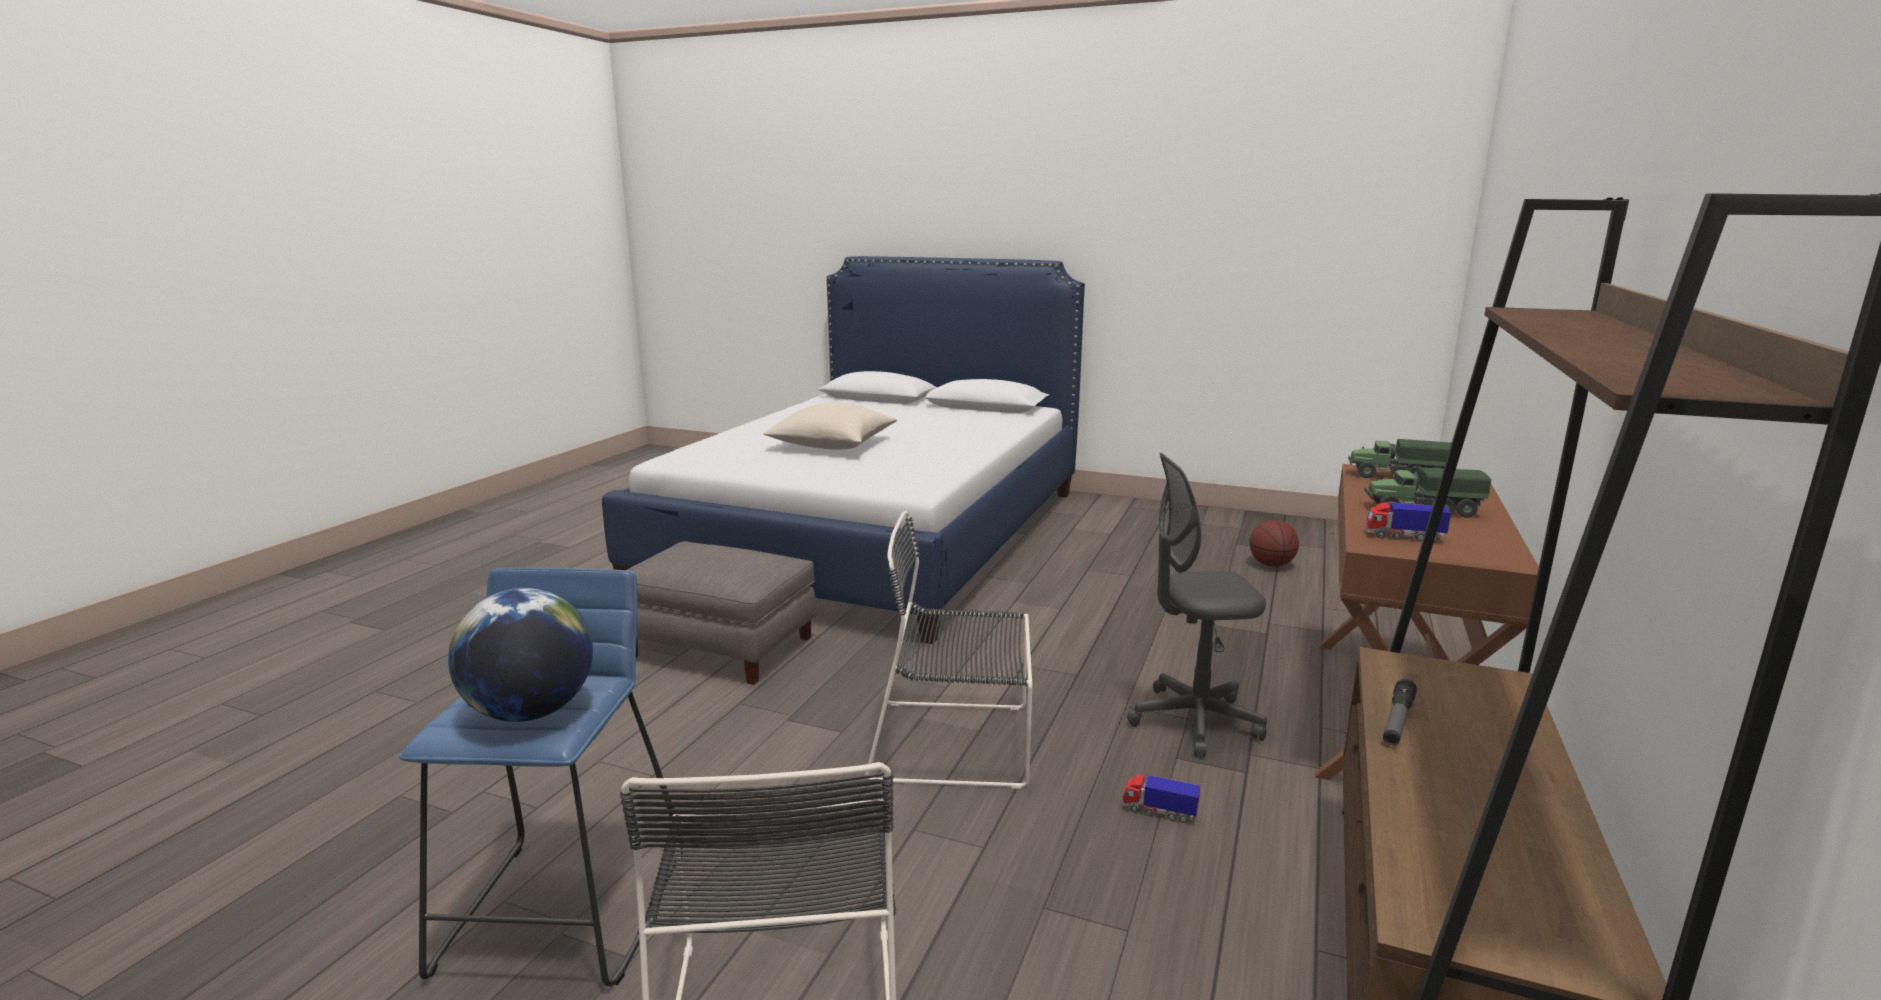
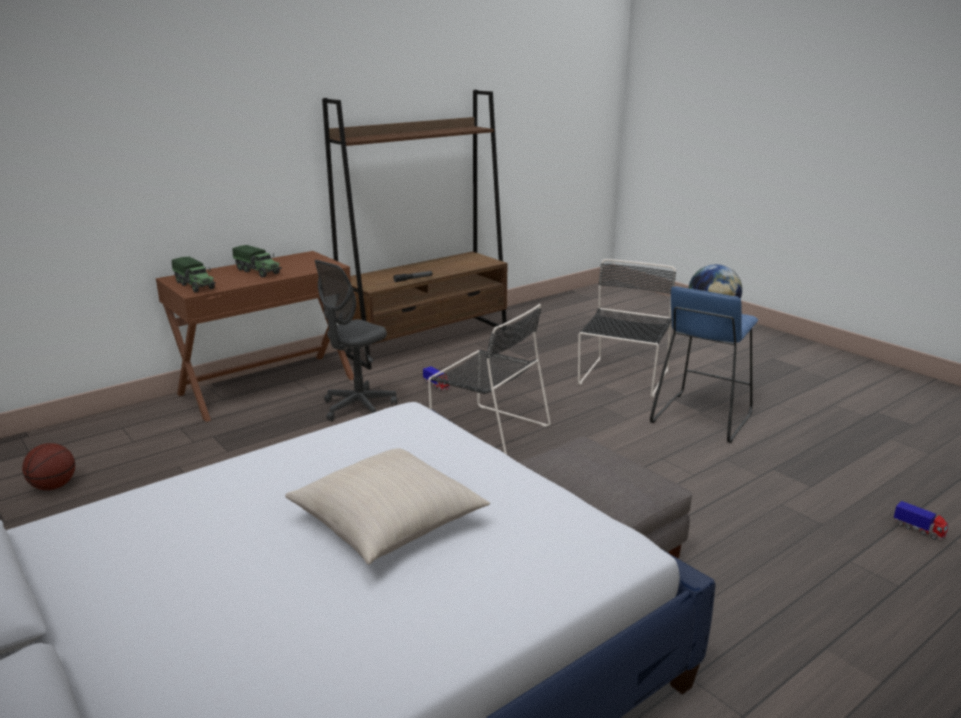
camera: 150 degrees left, 5 degrees up
grey office chair [1127,453,1267,757] -> grey office chair turned 105 degrees clockwise [315,260,397,421]
toy truck [1366,502,1451,543] -> toy truck moved to [894,501,948,540]

